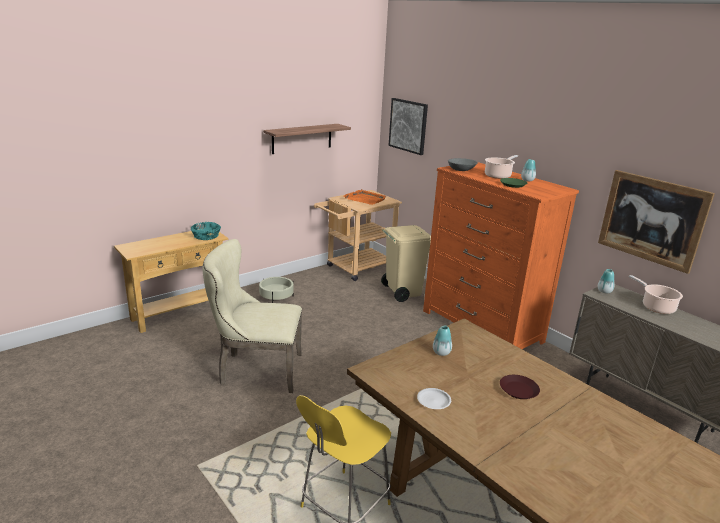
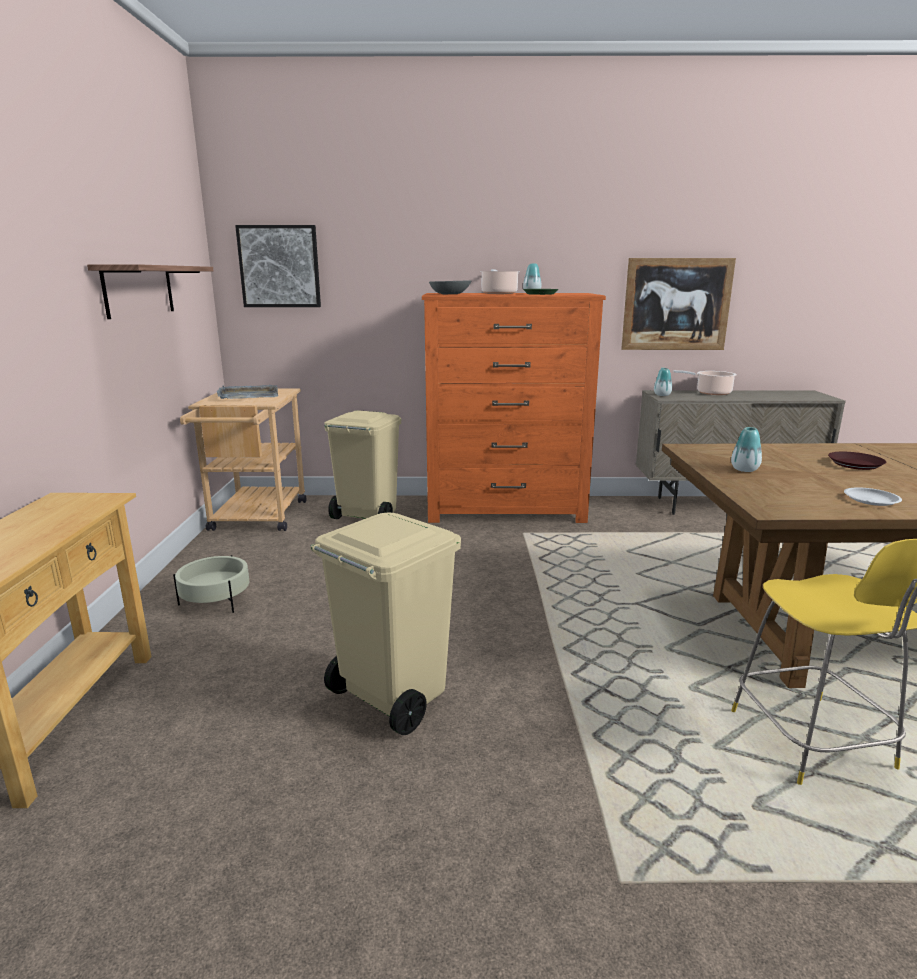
camera: 50 degrees left, 5 degrees down
turquoise bowl [191,222,221,240] -> none
beige chair [202,239,302,393] -> beige trash can [310,513,461,735]
orange tray [343,189,386,205] -> grey tray [217,385,278,399]

